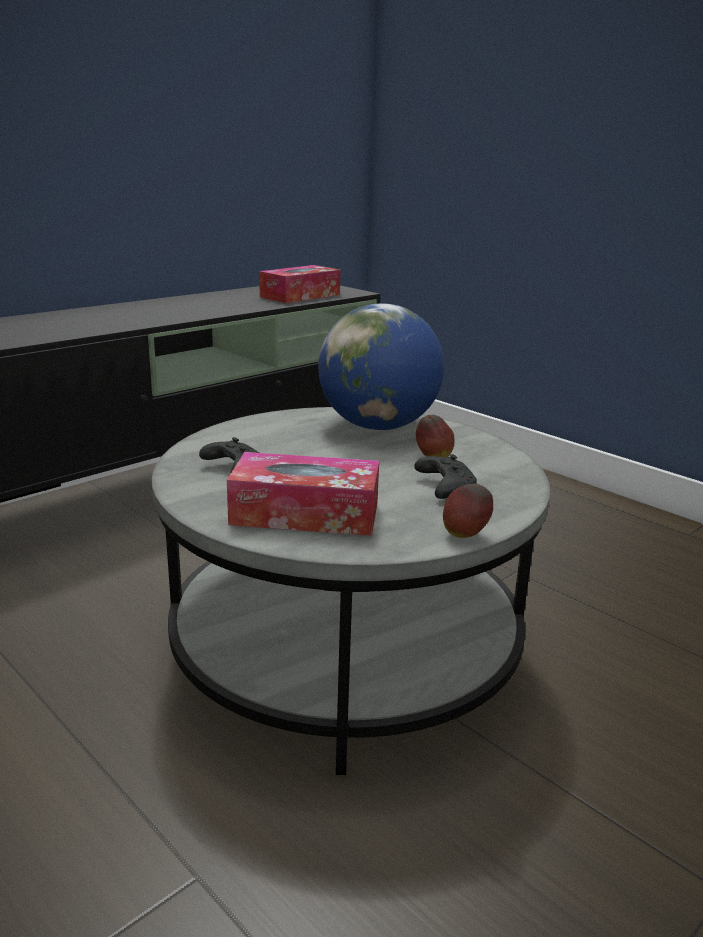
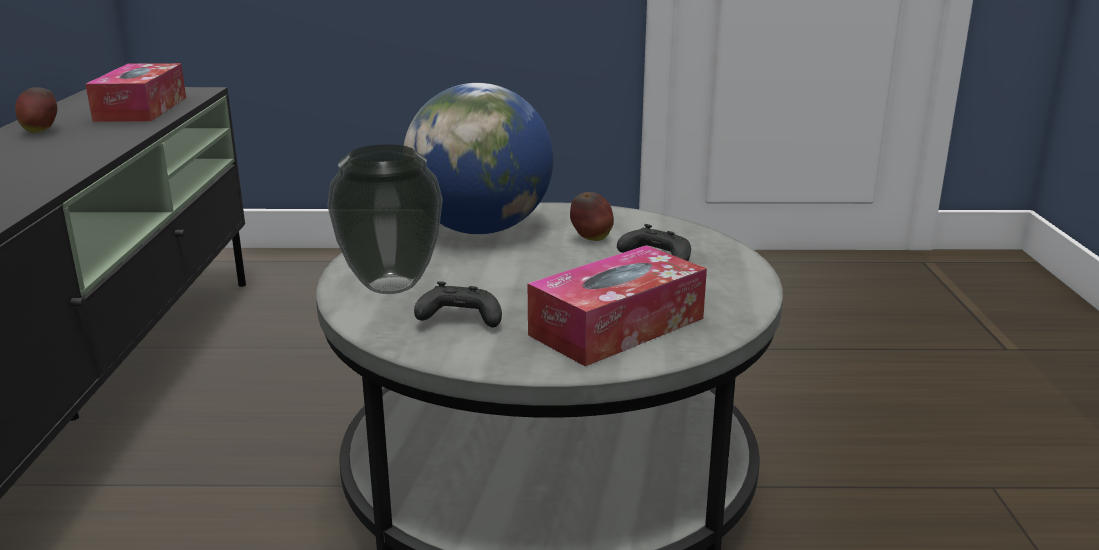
camera: 45 degrees left, 0 degrees up
apple [443,483,493,538] -> apple moved to [15,87,57,133]
none -> vase [327,144,443,294]

